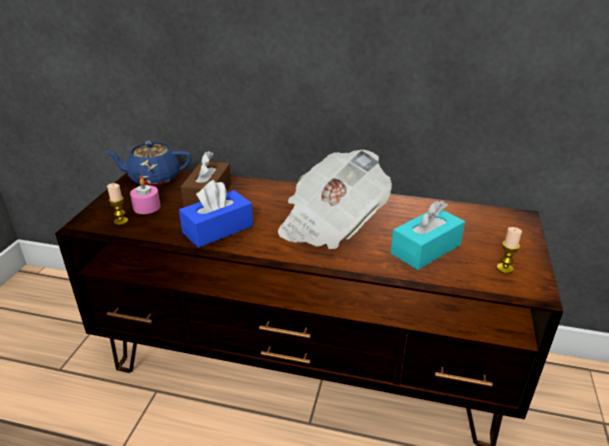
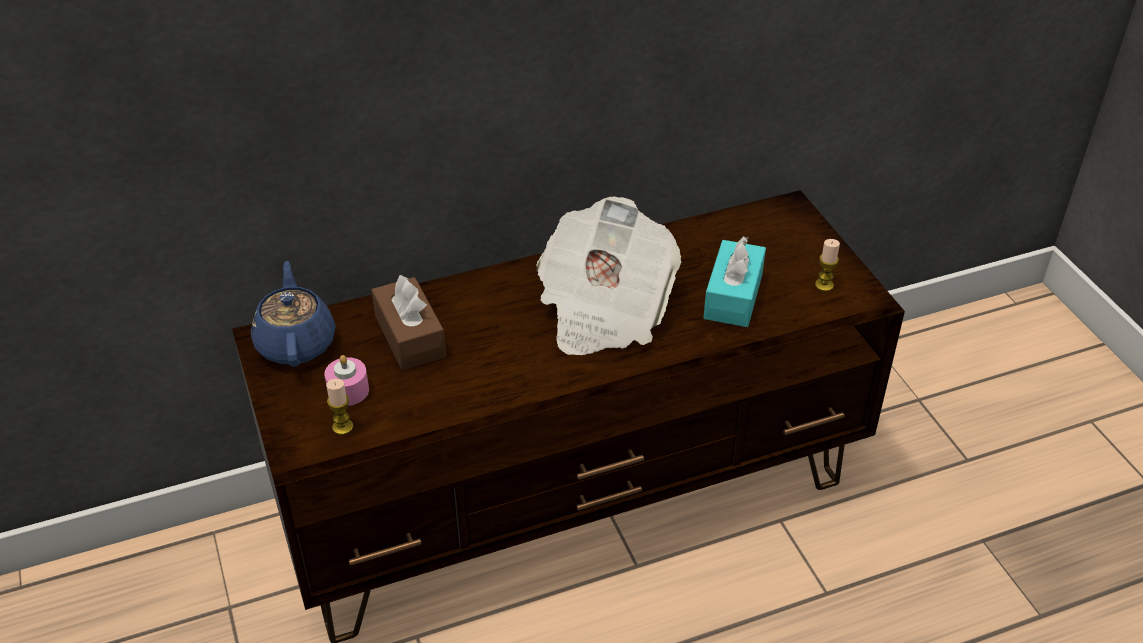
camera: 35 degrees left, 10 degrees up
blue teapot [105,141,192,187] -> blue teapot turned 120 degrees clockwise [251,261,336,367]
blue tissue box [179,180,253,248] -> none

